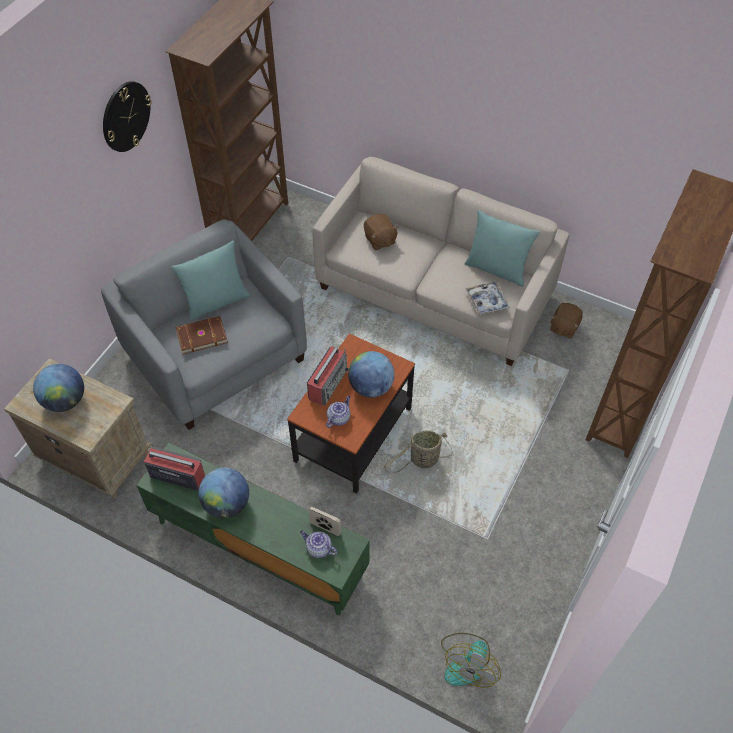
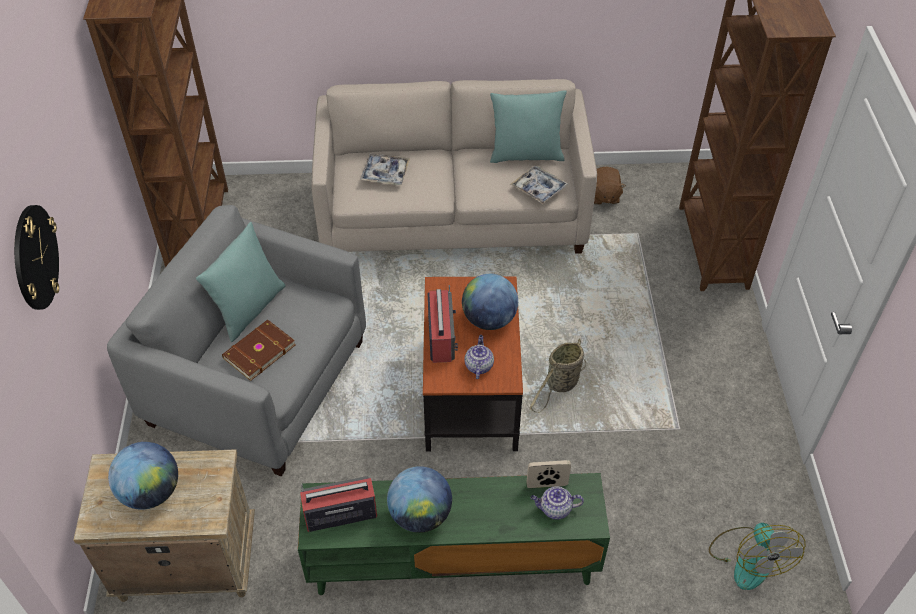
camera: 30 degrees left, 5 degrees down
wall clock [103,81,152,152] -> wall clock moved to [14,205,59,310]
brown plush toy [364,214,399,250] -> tray [360,154,410,185]

